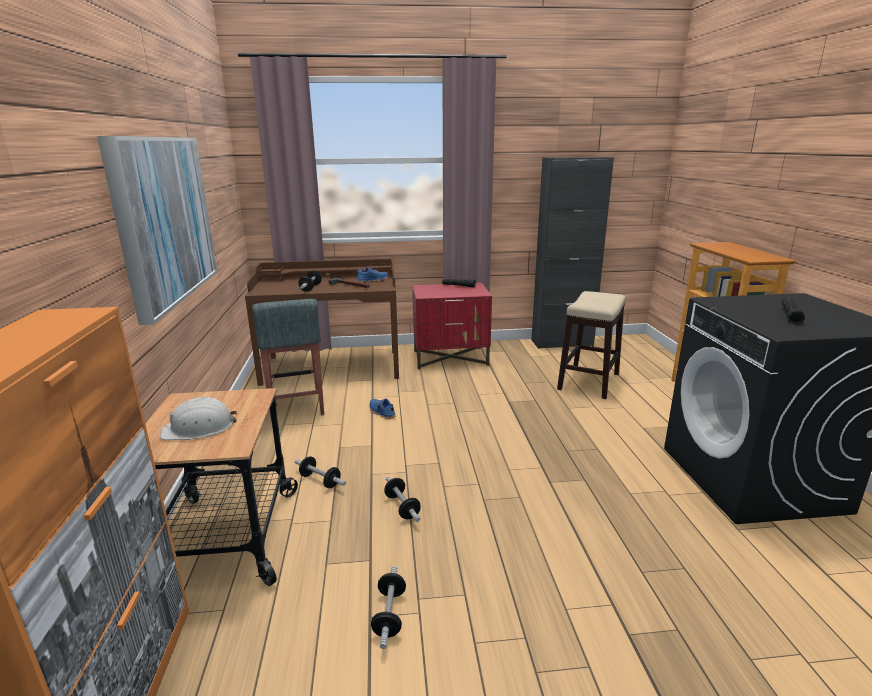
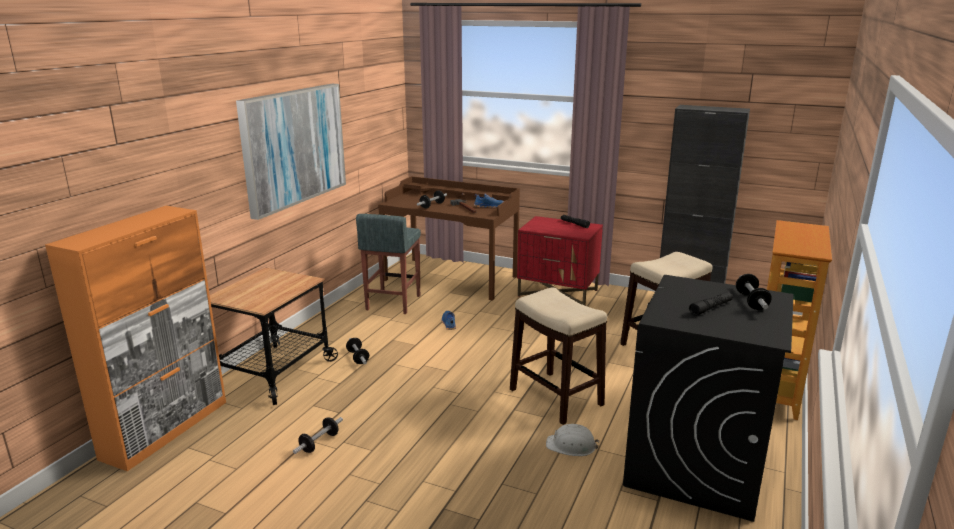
camera: 30 degrees right, 0 degrees up
white hard hat [160,397,237,440] -> white hard hat moved to [546,424,599,456]
dumbbell [384,477,421,522] -> dumbbell moved to [736,274,772,310]
none -> stool [510,287,607,425]

